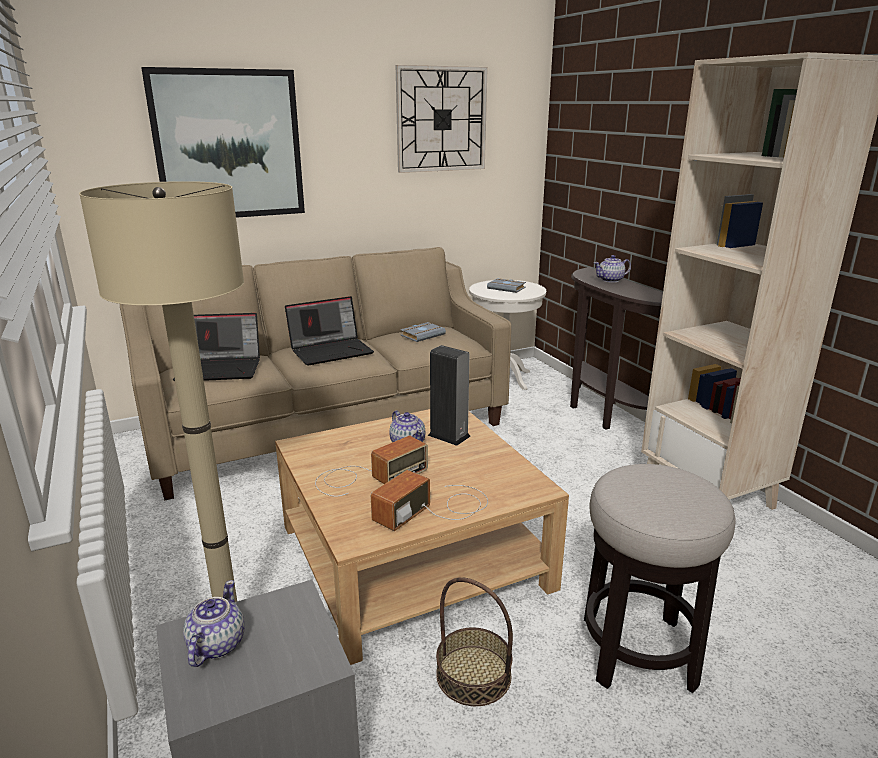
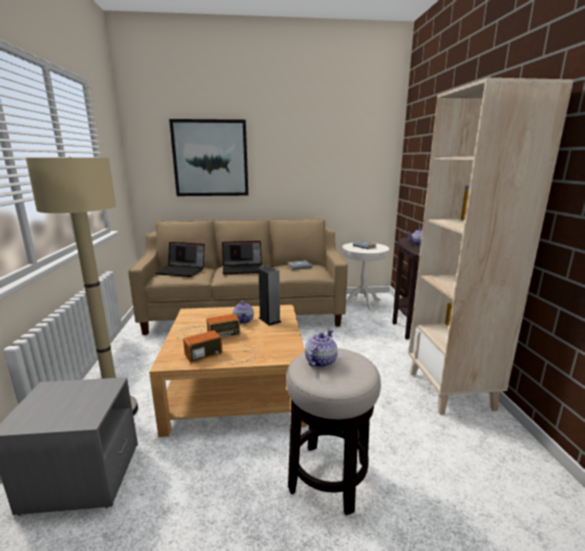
camera: 20 degrees right, 5 degrees down
teapot [183,580,244,667] -> teapot moved to [305,329,338,367]
wall clock [396,65,488,173] -> none
basket [436,577,513,706] -> none

